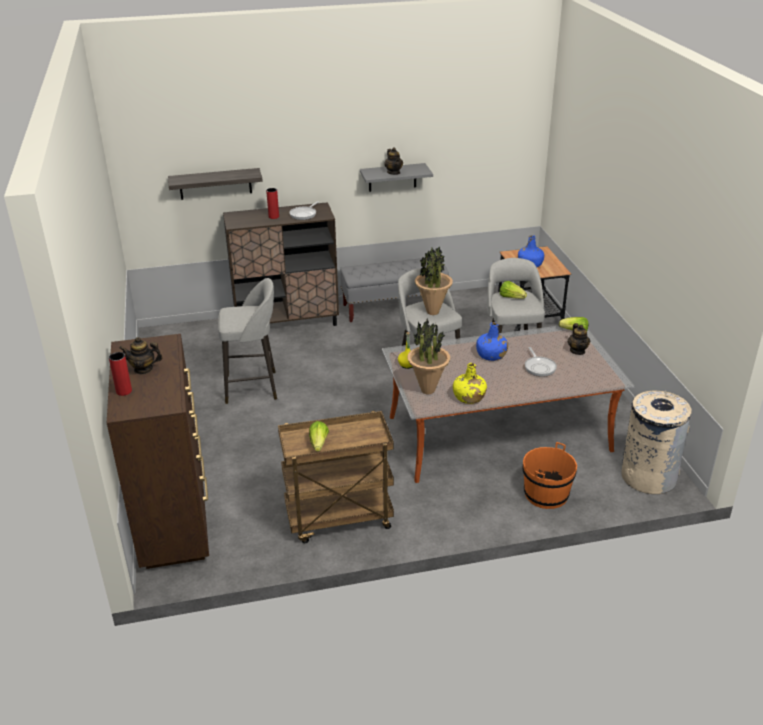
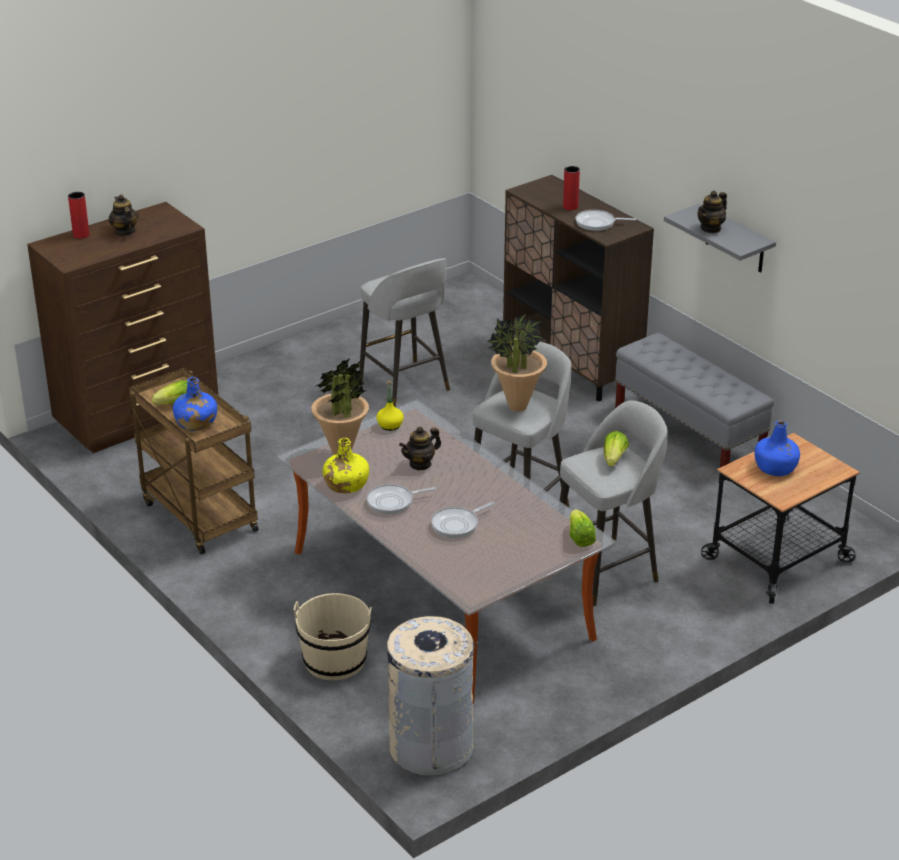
camera: 65 degrees right, 0 degrees up
shelf [168,168,263,200] -> none
blue bottle [476,322,508,361] -> blue bottle moved to [173,377,217,431]
orange bucket [523,442,577,509] -> beige bucket [294,593,372,680]
teapot [568,323,590,355] -> teapot moved to [399,427,441,471]
none -> frying pan [366,484,436,514]

